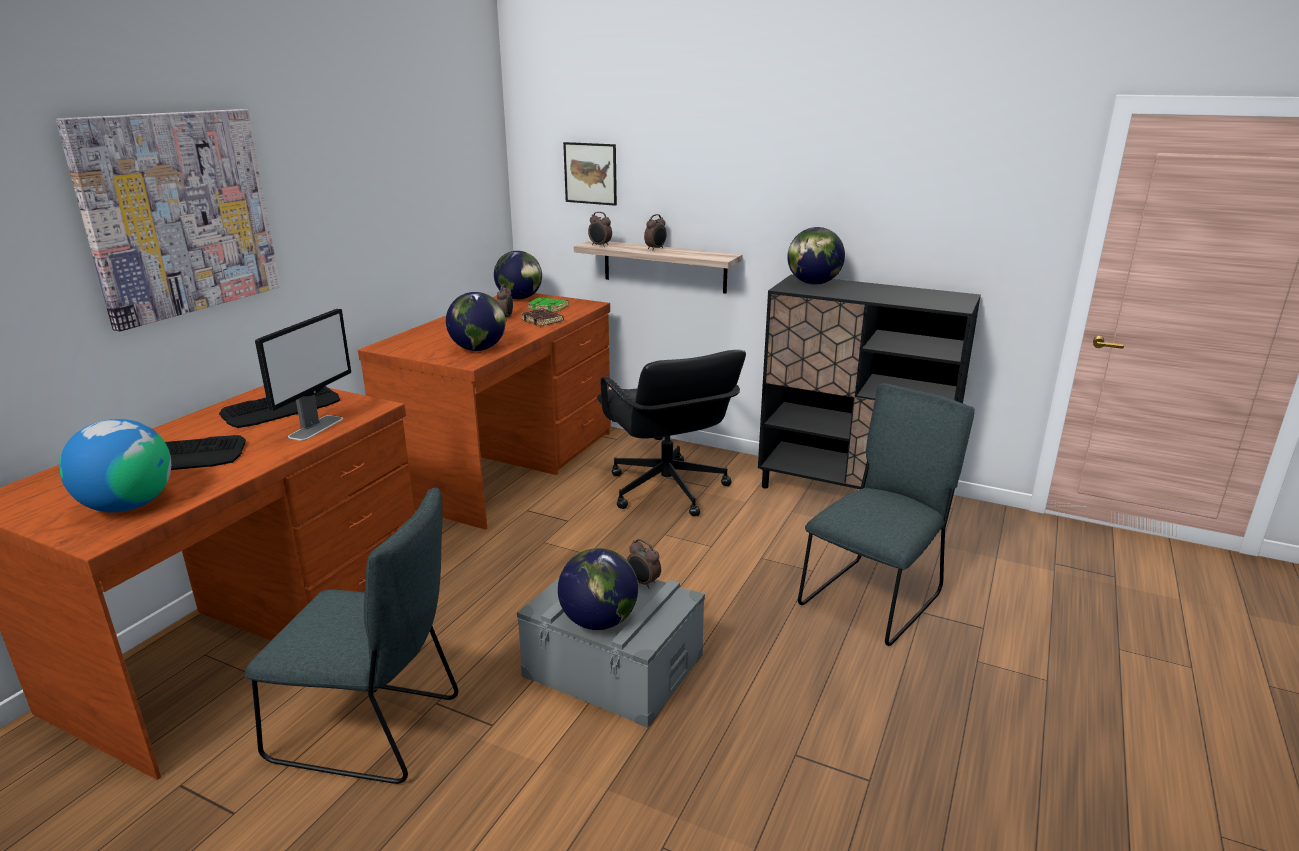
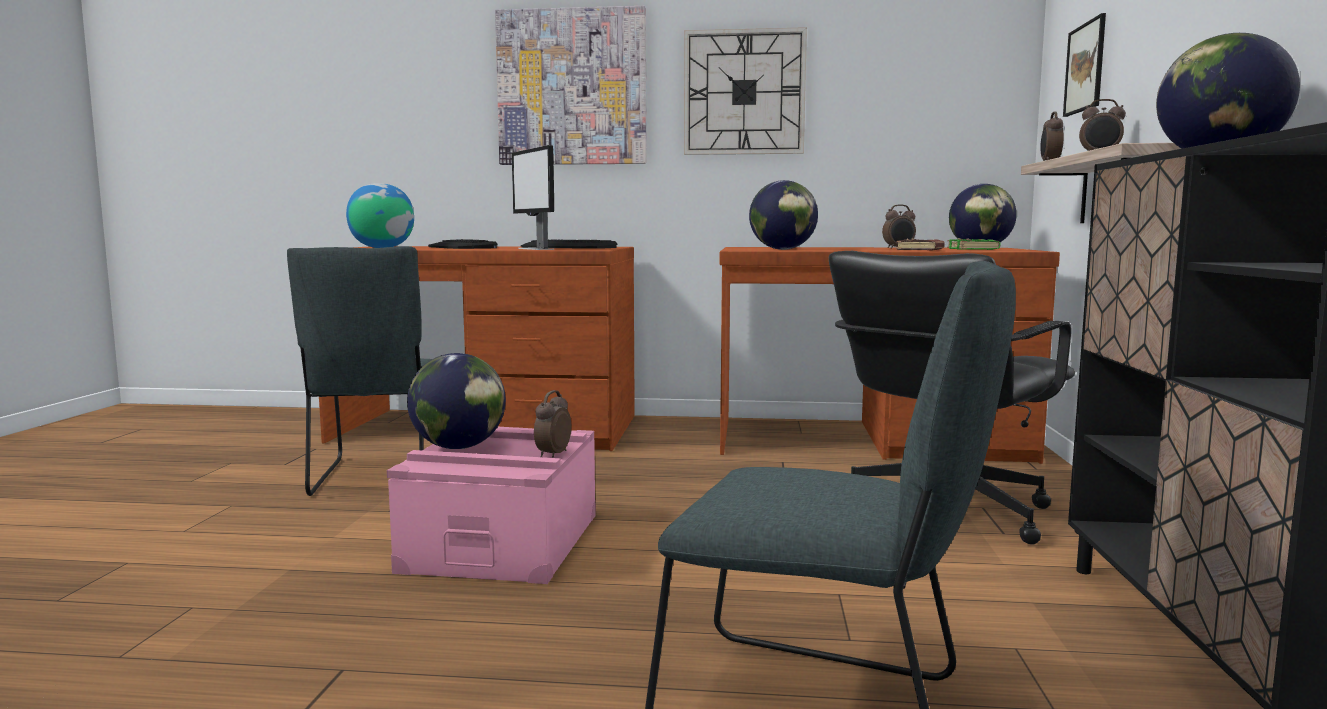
camera: 70 degrees right, 15 degrees down
monitor [255,309,351,441] -> monitor turned 60 degrees clockwise [512,145,554,250]
grey storage box [517,578,705,728] -> pink storage box [387,427,596,584]
none -> wall clock [684,27,807,155]

